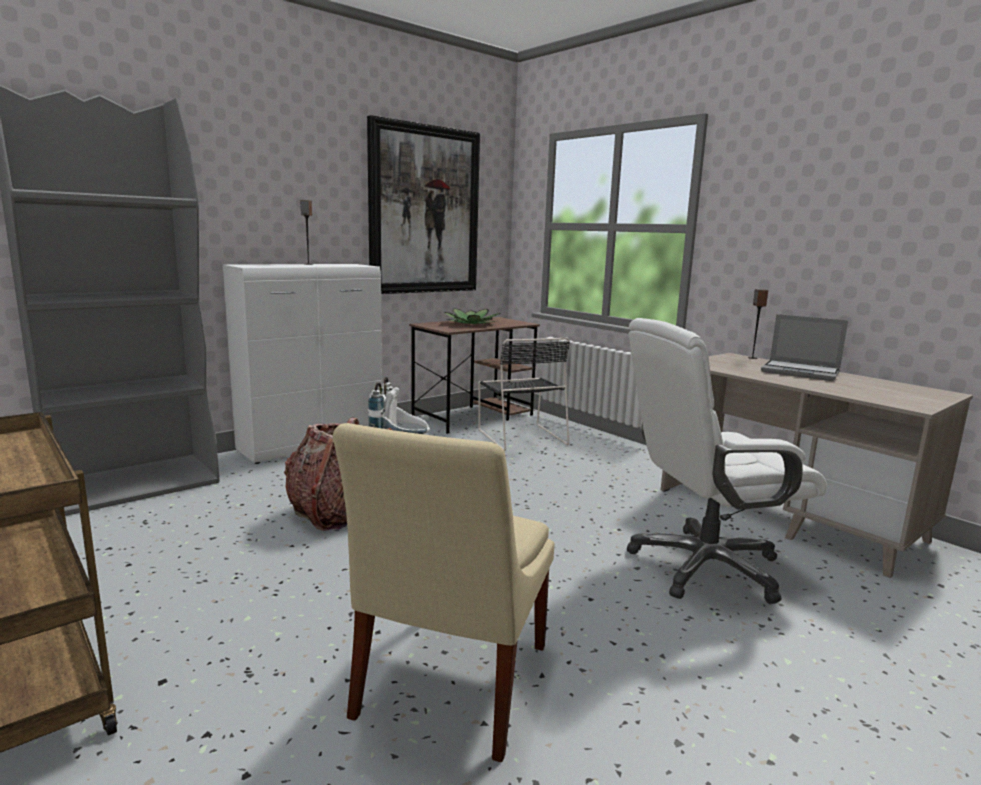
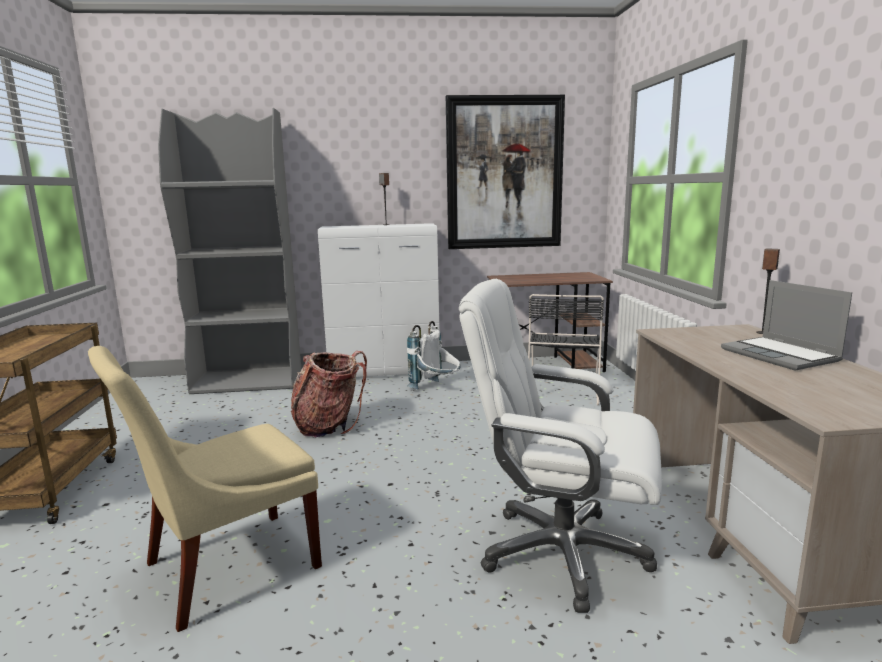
camera: 35 degrees right, 0 degrees up
potted plant [443,308,500,324] -> none

